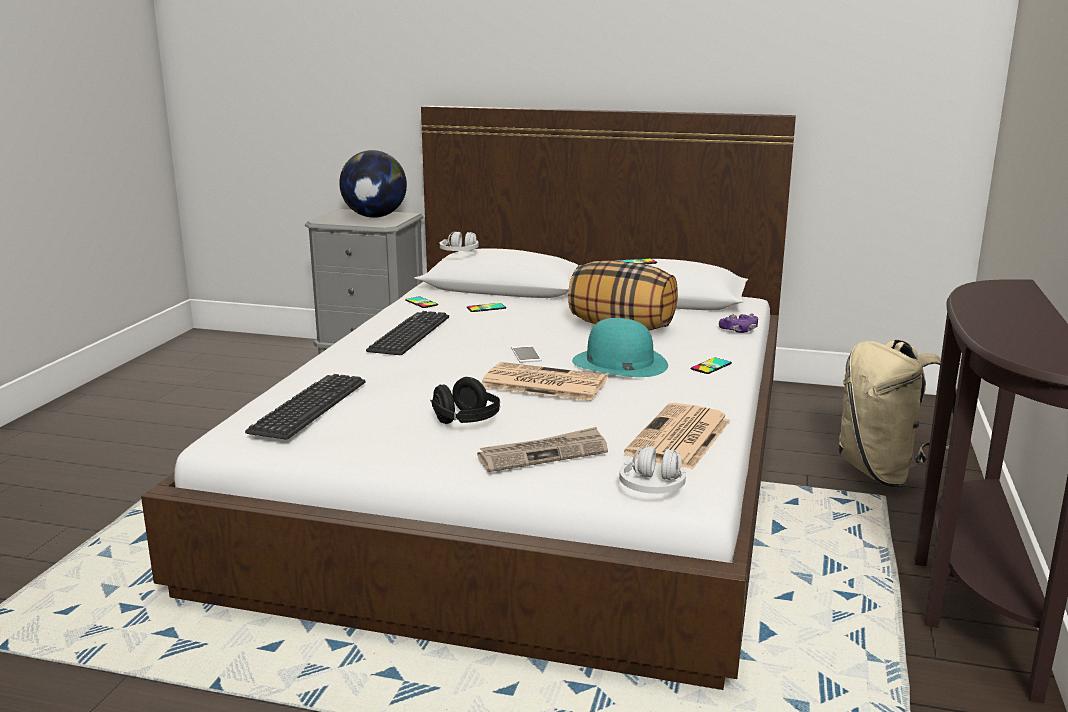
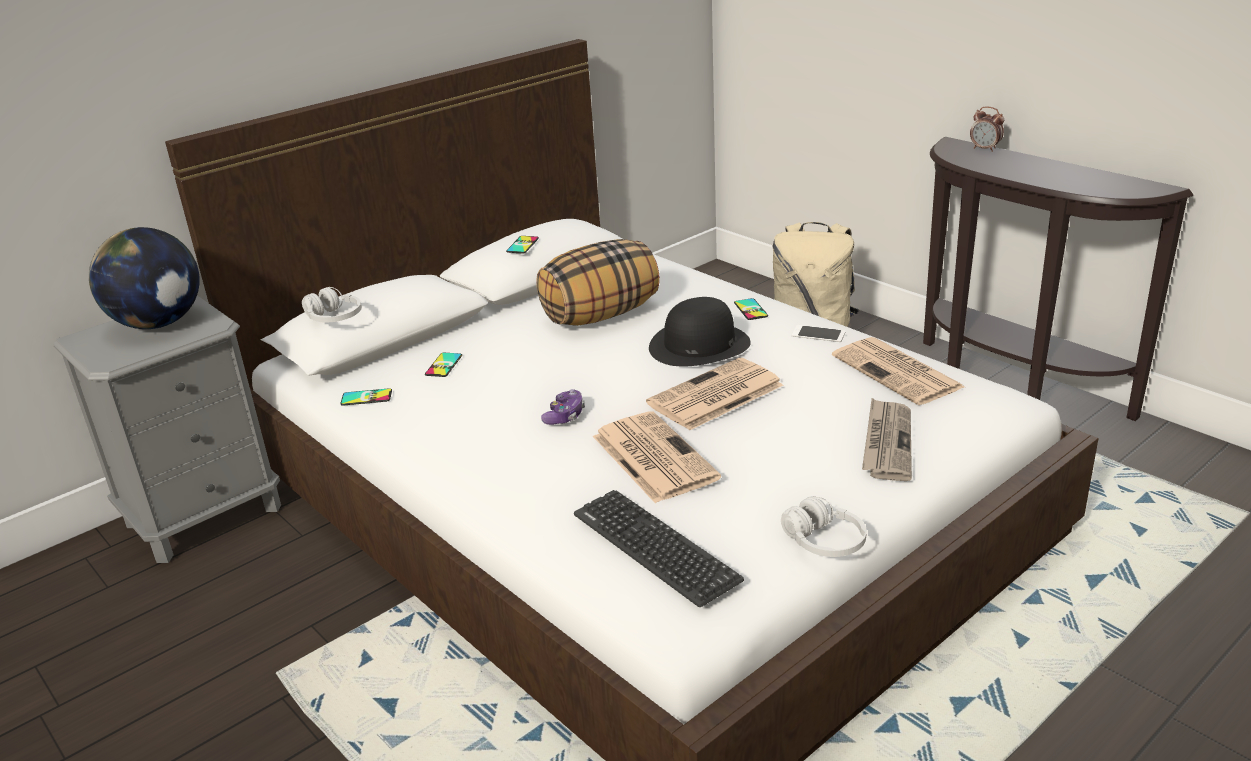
camera: 55 degrees left, 10 degrees up
keyboard [366,311,449,355] -> none
black headphones [430,377,500,424] -> none
phone [511,345,542,363] -> phone moved to [792,325,846,342]
turquoise hat [572,318,668,377] -> black hat [649,297,751,367]
white headphones [619,446,686,494] -> white headphones moved to [781,496,867,557]
game controller [719,314,758,333] -> game controller moved to [541,389,585,425]
none -> newspaper [593,411,721,503]
none -> alarm clock [970,106,1004,152]

